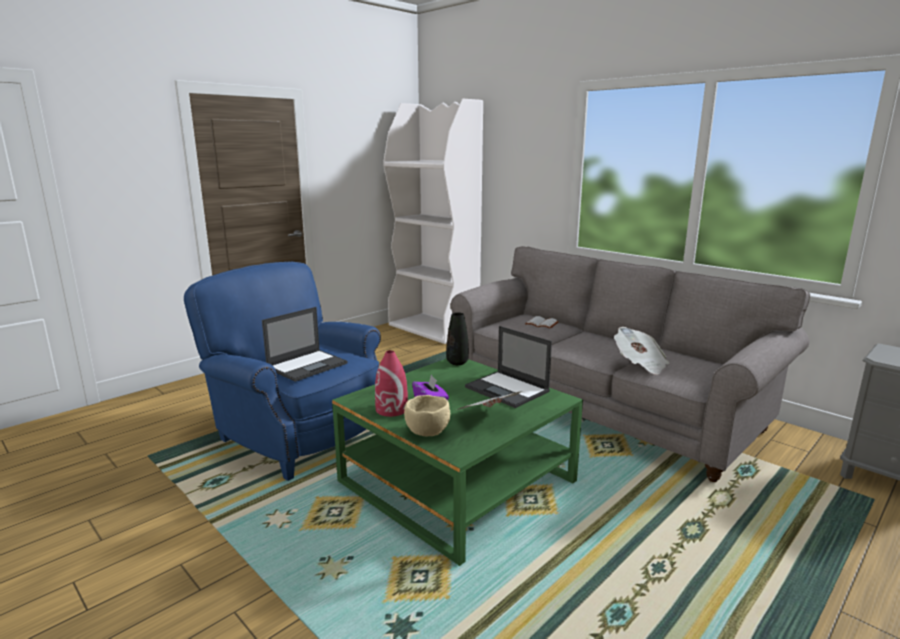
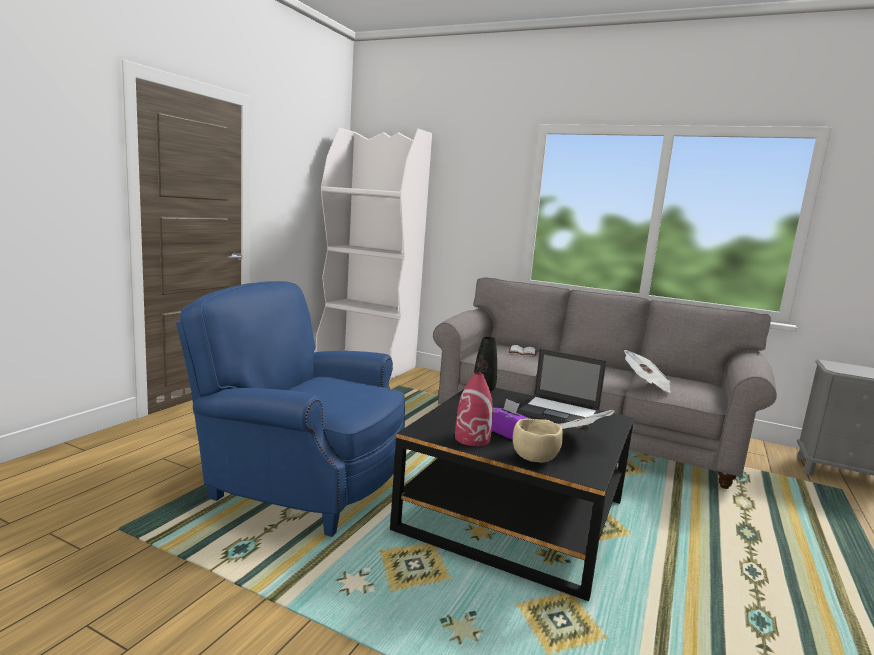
camera: 20 degrees left, 5 degrees down
laptop [262,307,348,382] -> none
green coffee table [332,358,583,566] -> black coffee table [390,388,634,601]

